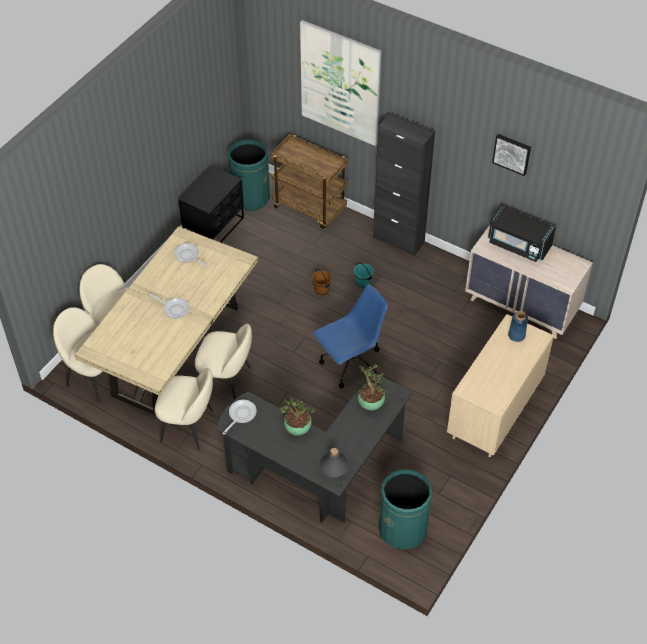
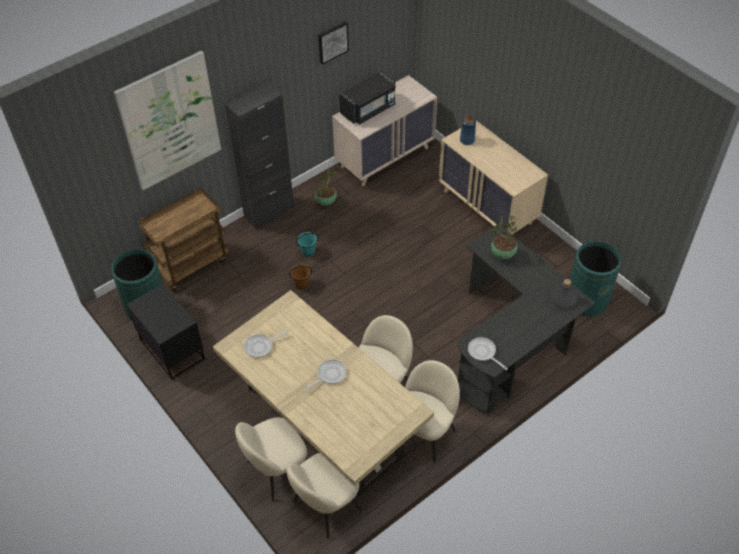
camera: 70 degrees left, 0 degrees up
potted plant [280,398,315,436] -> potted plant moved to [315,169,338,206]
blue office chair [313,284,388,388] -> none

